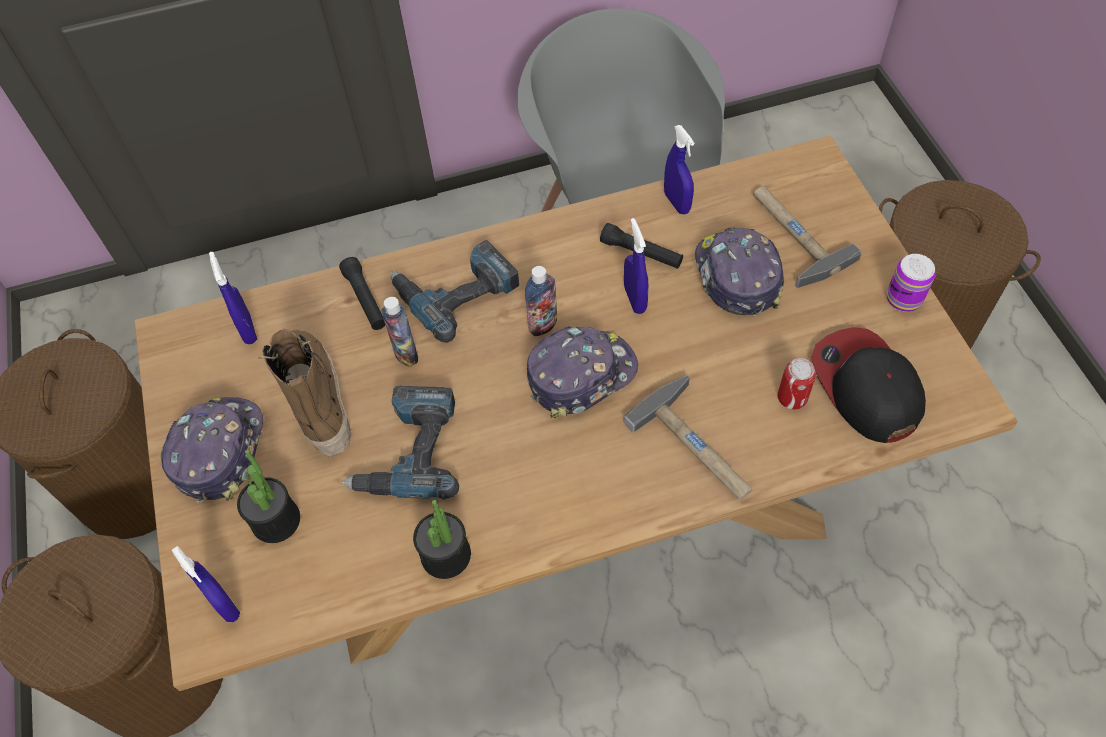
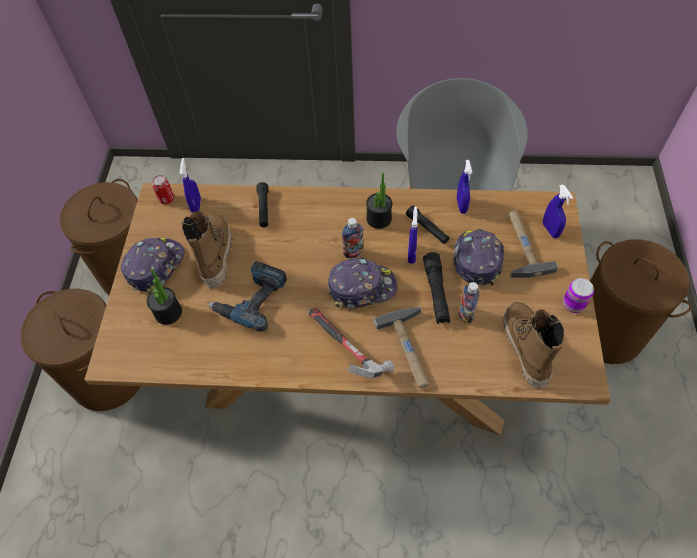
camera: 20 degrees right, 0 degrees up
blue spray bottle [172,546,240,622] -> blue spray bottle moved to [543,184,573,238]
bottle [381,297,418,367] -> bottle moved to [459,282,479,324]
power drill [390,240,519,343] -> none
potted plant [413,500,471,579] -> potted plant moved to [366,173,392,229]
can [778,358,816,409] -> can moved to [152,175,174,204]
cap [811,327,926,443] -> boot [503,302,564,389]
none -> hammer [308,308,394,378]
none -> black flashlight [423,252,450,324]

